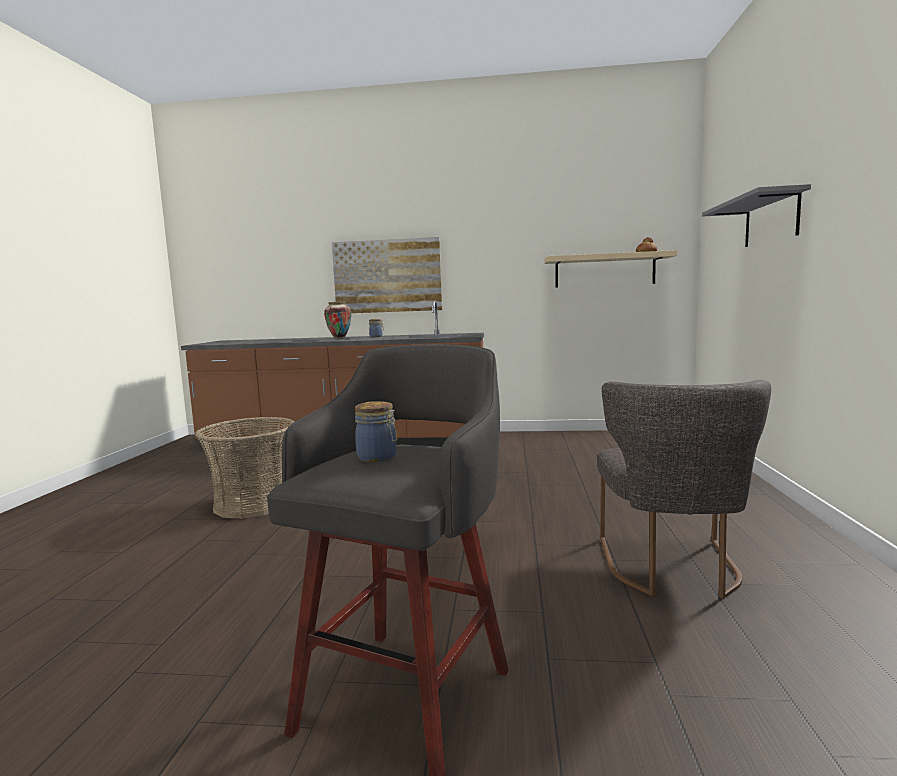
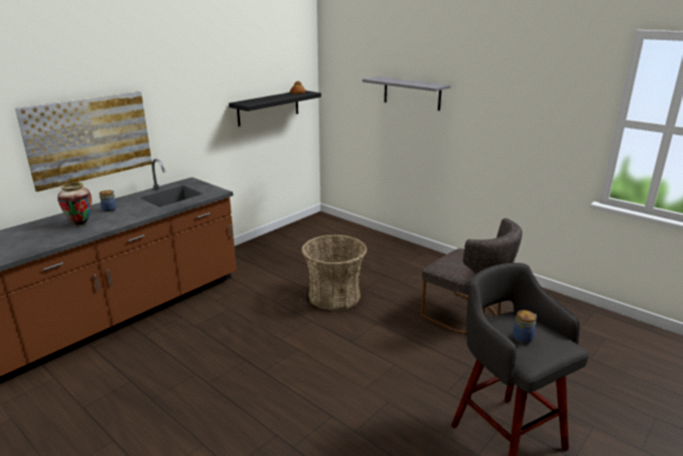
camera: 55 degrees left, 15 degrees up
basket [195,417,295,519] -> basket moved to [301,235,367,311]
beige shelf [544,250,677,287] -> black shelf [229,90,321,127]

